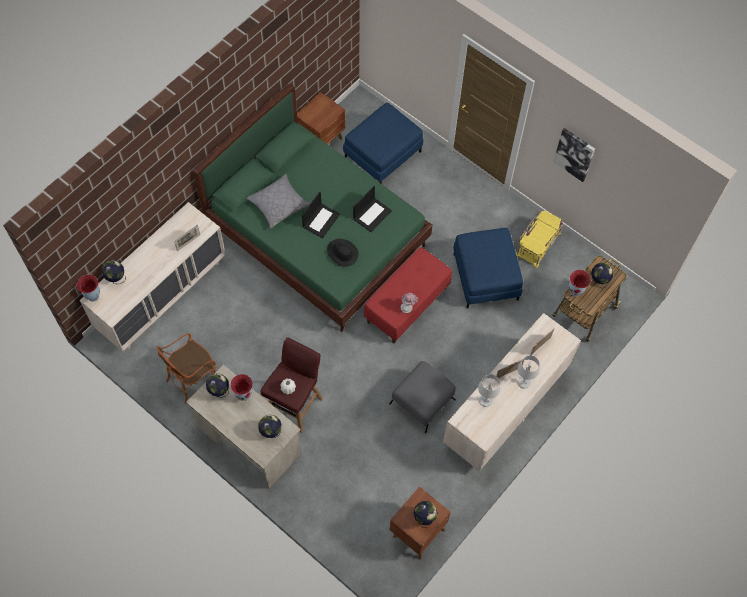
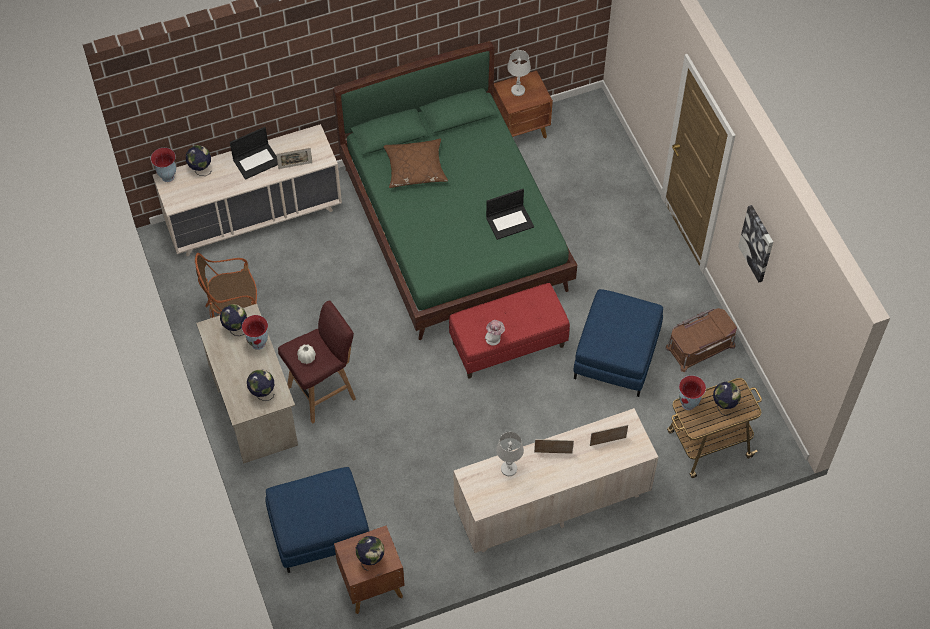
camera: 30 degrees right, 5 degrees down
grey pillow [247,174,310,229] -> brown pillow [384,139,448,188]
laptop [302,192,340,238] -> laptop moved to [230,127,278,180]
black hat [327,239,358,267] -> none
blue ottoman [343,103,423,184] -> blue ottoman moved to [265,467,369,573]
grey ottoman [389,361,456,433] -> none
yellow storage box [516,211,563,268] -> brown storage box [665,308,737,372]
white table lamp [517,355,540,388] -> white table lamp moved to [507,50,531,96]

